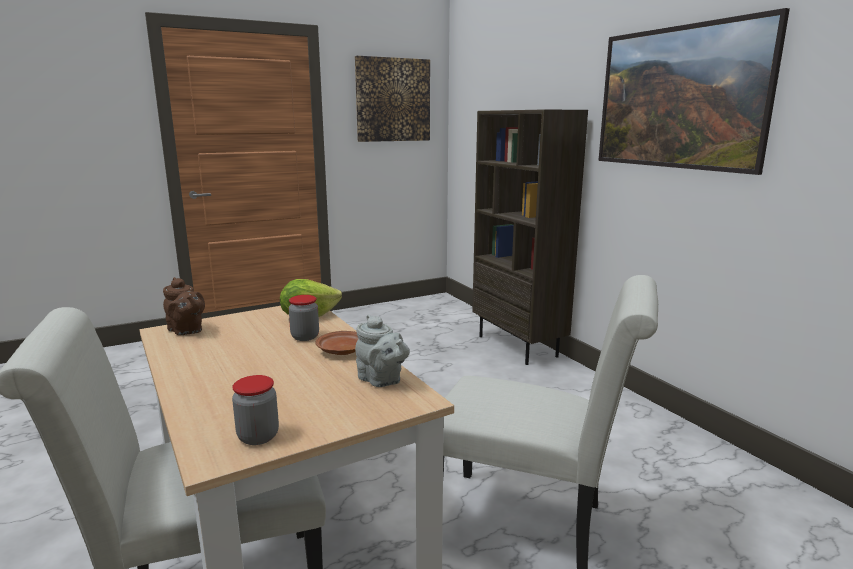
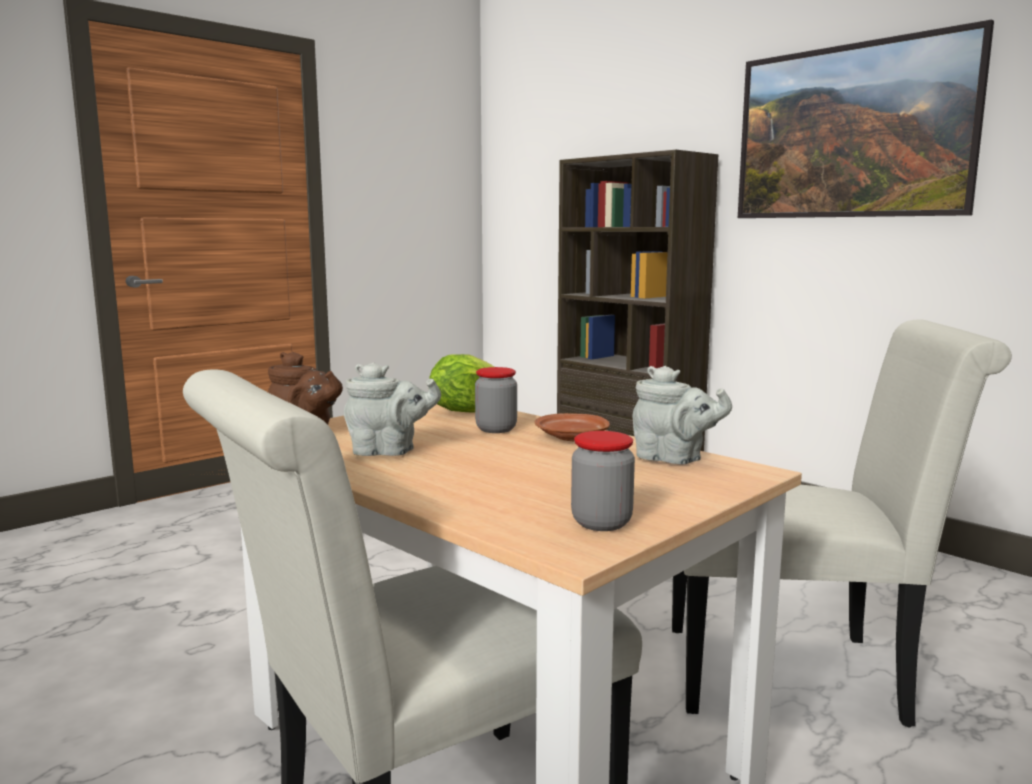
camera: 15 degrees left, 5 degrees down
picture [355,56,430,142] -> none
none -> grey teapot [344,362,441,456]

